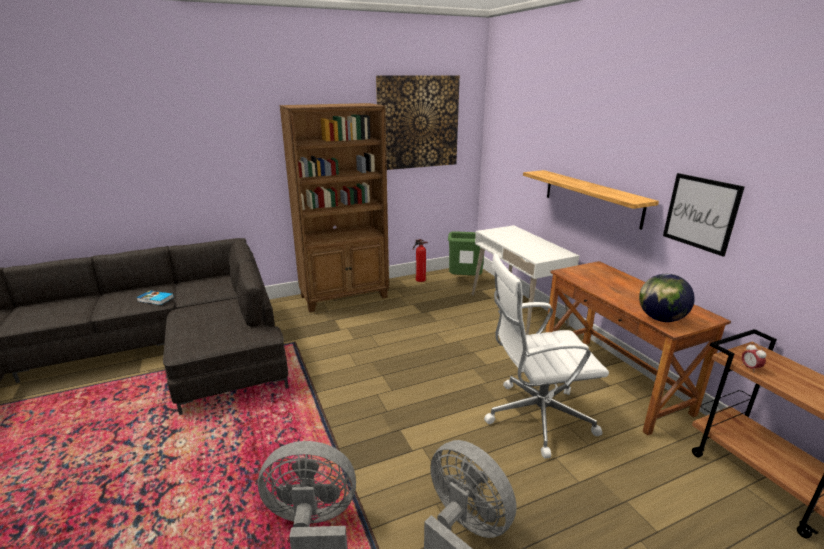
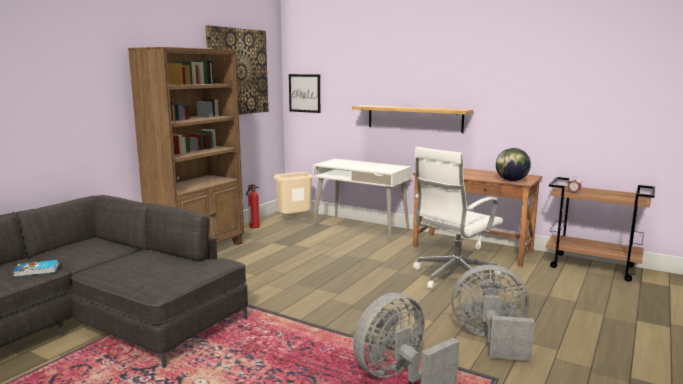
camera: 35 degrees left, 10 degrees down
green trash can [448,231,484,275] -> beige trash can [274,172,313,214]
picture [663,173,745,257] -> picture moved to [289,74,320,113]

